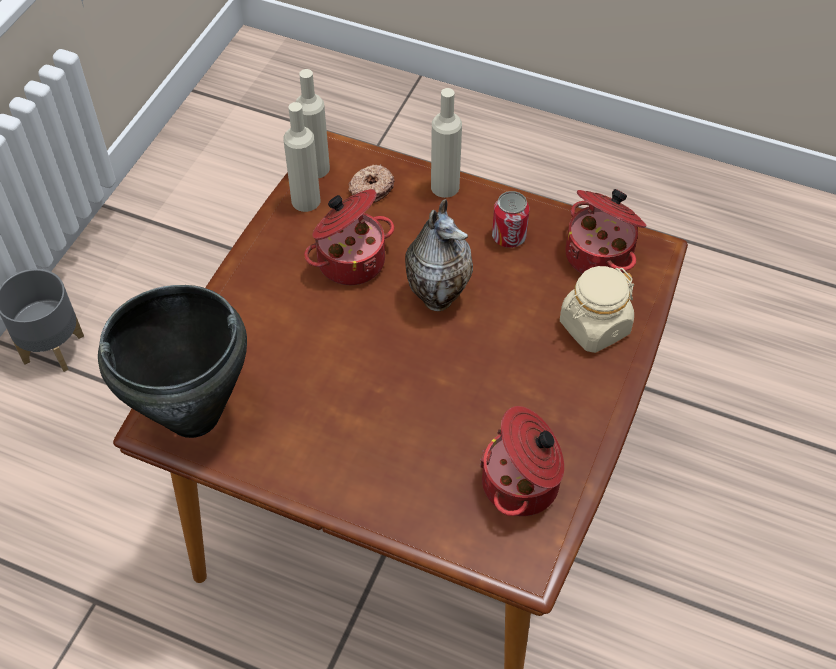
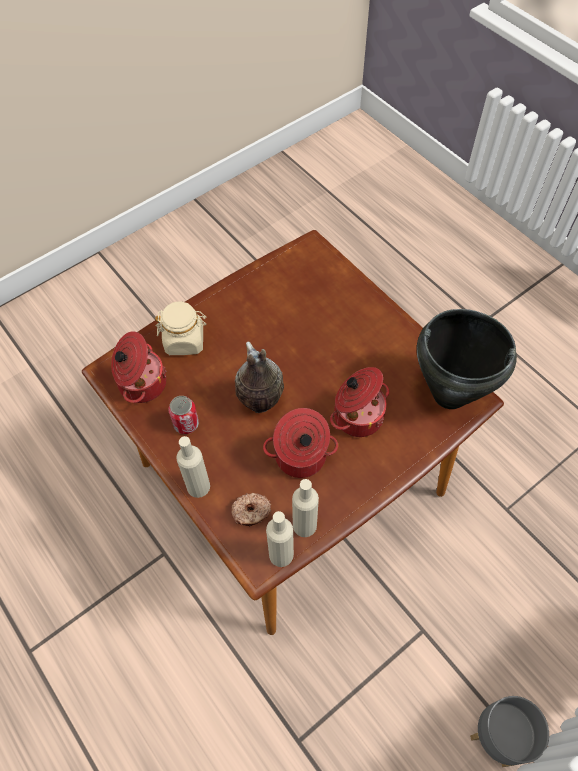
camera: 150 degrees left, 5 degrees up
cooking pot [480,406,564,516] -> cooking pot moved to [330,367,389,437]

